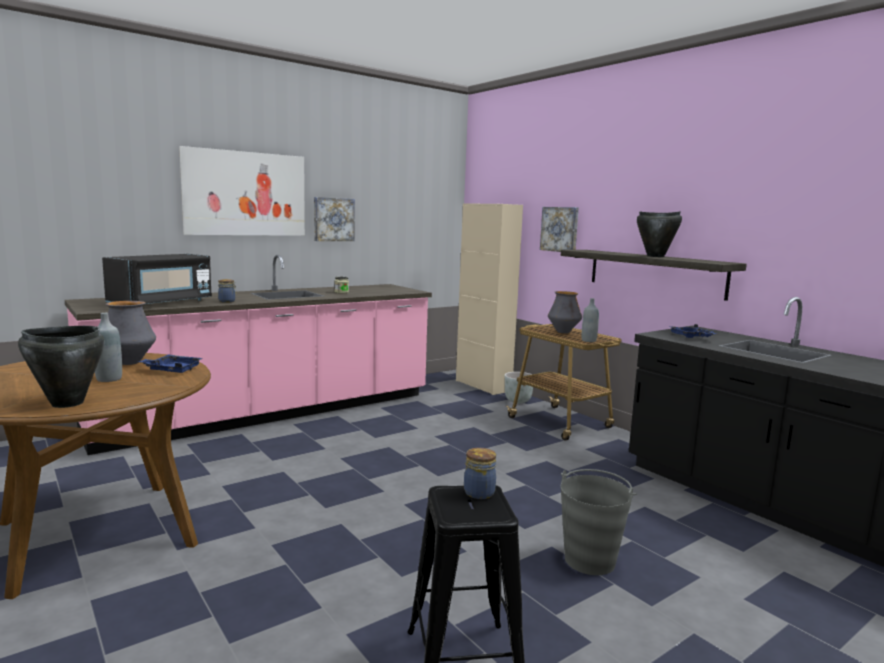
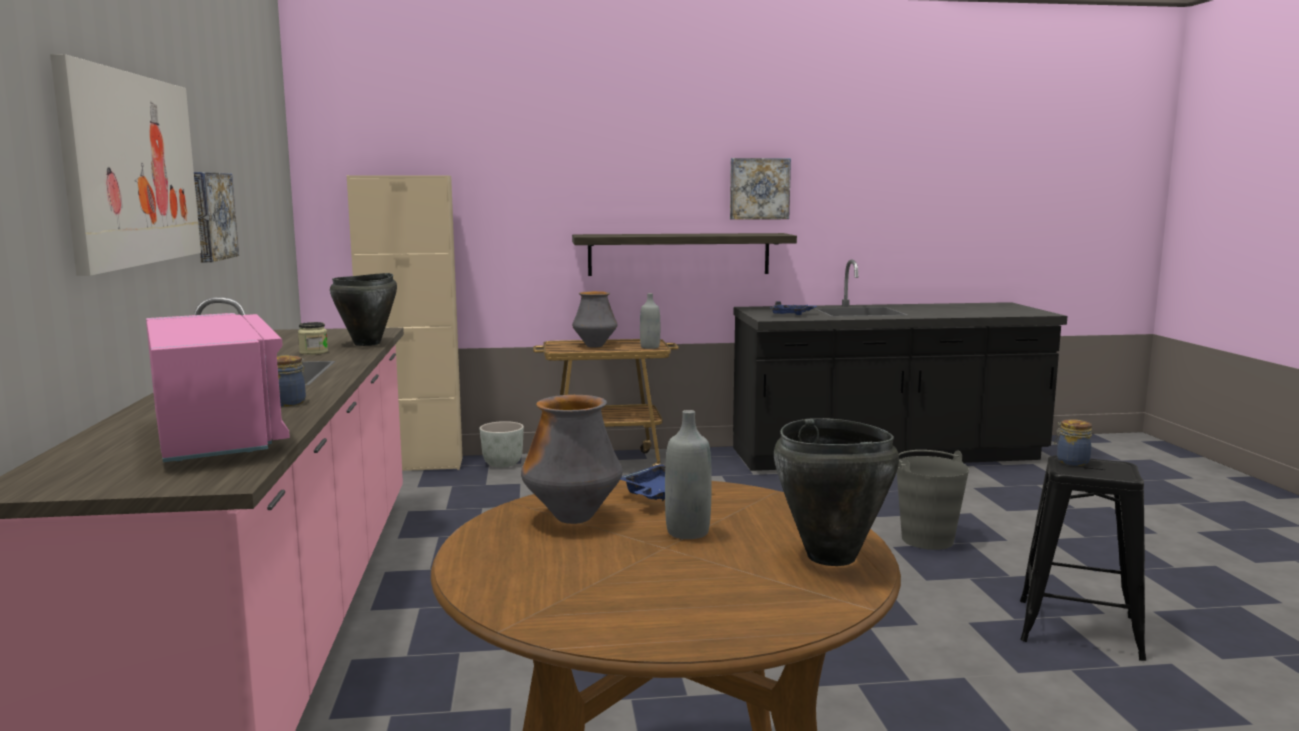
camera: 60 degrees left, 0 degrees up
black microwave [102,254,212,304] -> pink microwave [146,313,290,462]
picture [540,207,579,252] -> picture moved to [730,158,791,220]
black cooking pot [637,211,682,257] -> black cooking pot moved to [330,273,397,346]

